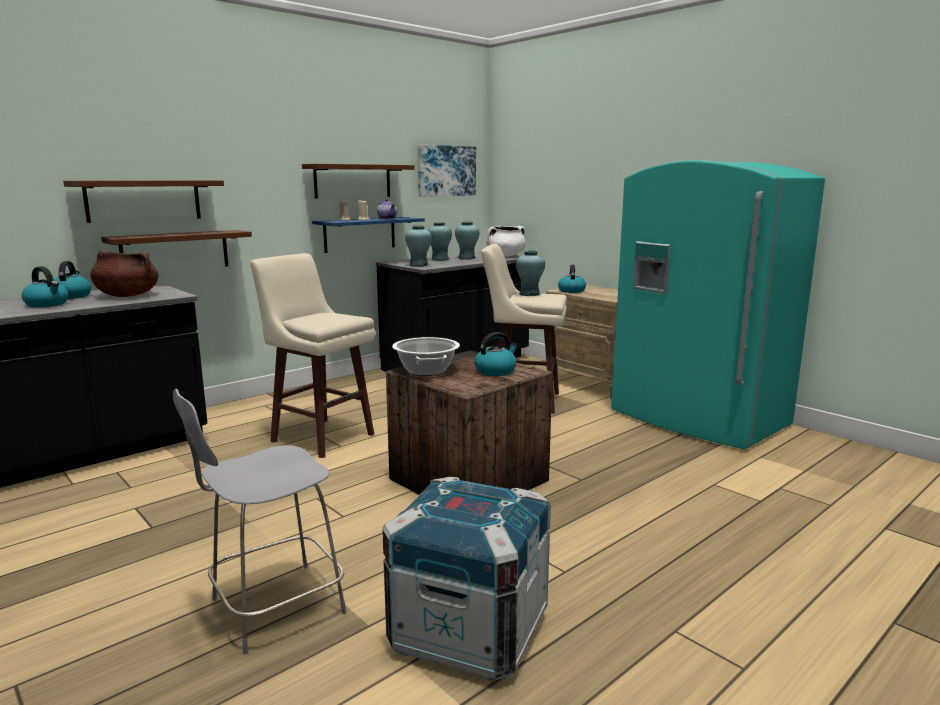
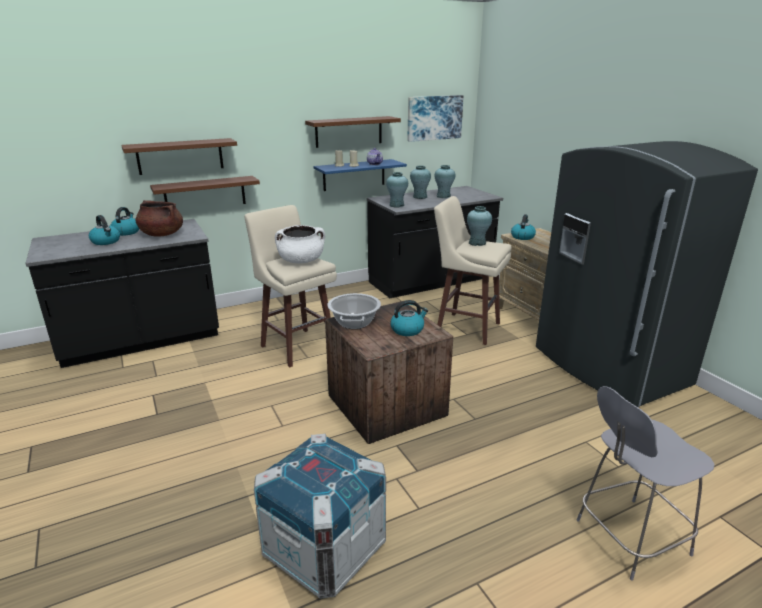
camera: 15 degrees right, 10 degrees up
grey chair [173,389,347,654] -> grey chair moved to [577,386,715,581]
white cooking pot [486,226,526,256] -> white cooking pot moved to [275,225,325,263]
turquoise fridge [611,160,825,449] -> grey fridge [536,141,758,407]

